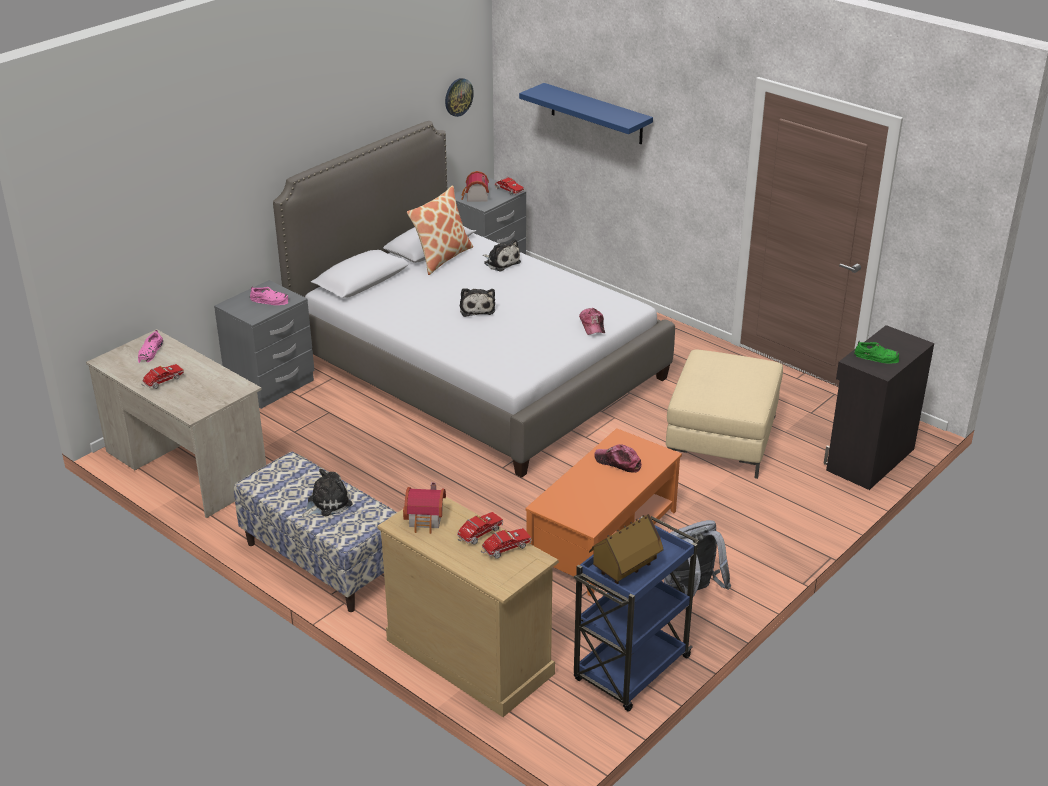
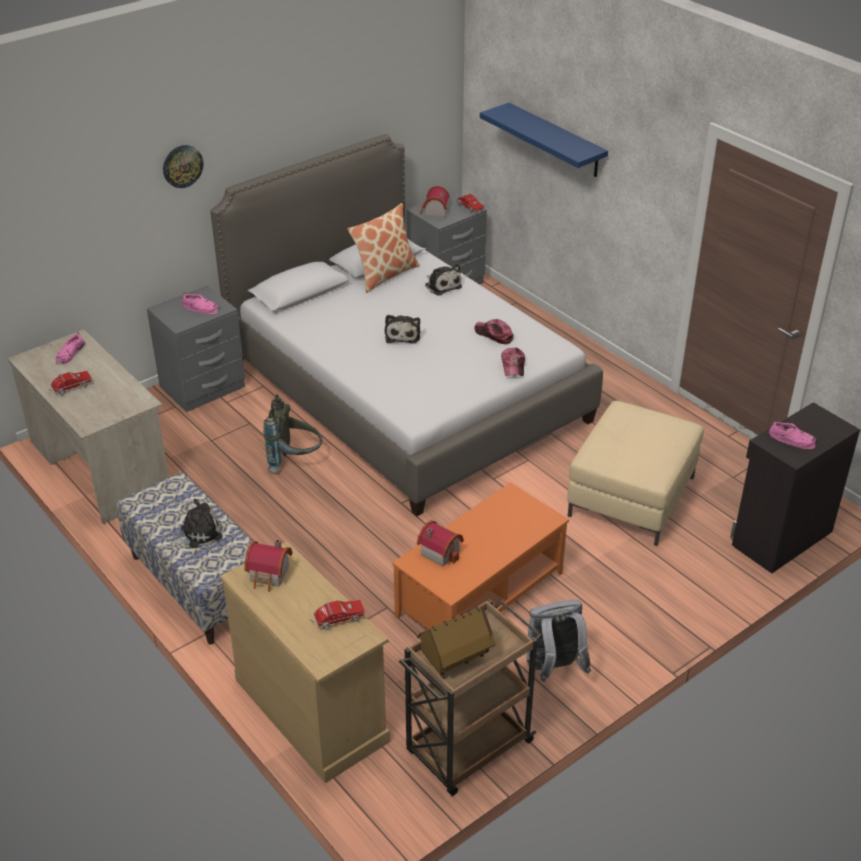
camera: 10 degrees right, 5 degrees up
wall clock [445,78,474,117] -> wall clock moved to [163,145,203,188]
toy truck [456,512,503,545] -> none
blue cart [574,516,699,712] -> brown cart [399,599,542,796]
cap [594,444,642,473] -> cap moved to [474,319,513,345]
green shoe [854,340,899,364] -> pink shoe [769,420,816,449]
none -> grey backpack [263,394,323,472]
none -> toy house [417,520,464,567]

